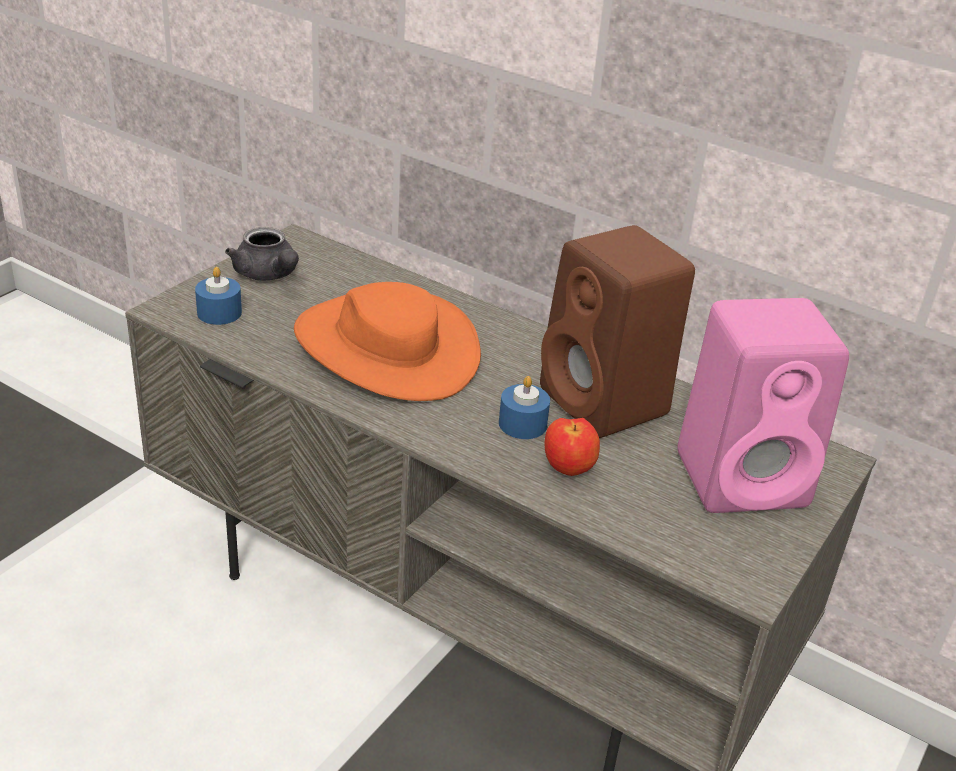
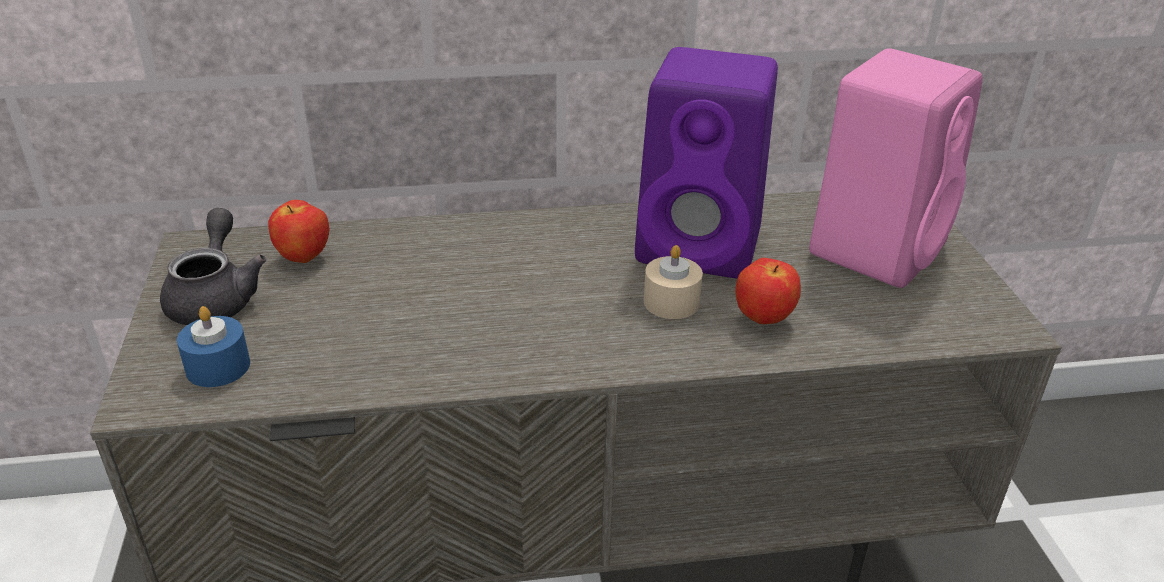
camera: 40 degrees left, 0 degrees up
grey teapot [225,227,299,281] -> grey teapot turned 105 degrees counterclockwise [160,208,266,325]
orange hat [294,282,481,401] -> none
blue candle [499,376,550,439] -> beige candle [644,245,703,319]
brown speaker [540,225,695,438] -> purple speaker [635,47,778,279]
none -> apple [268,200,329,263]

